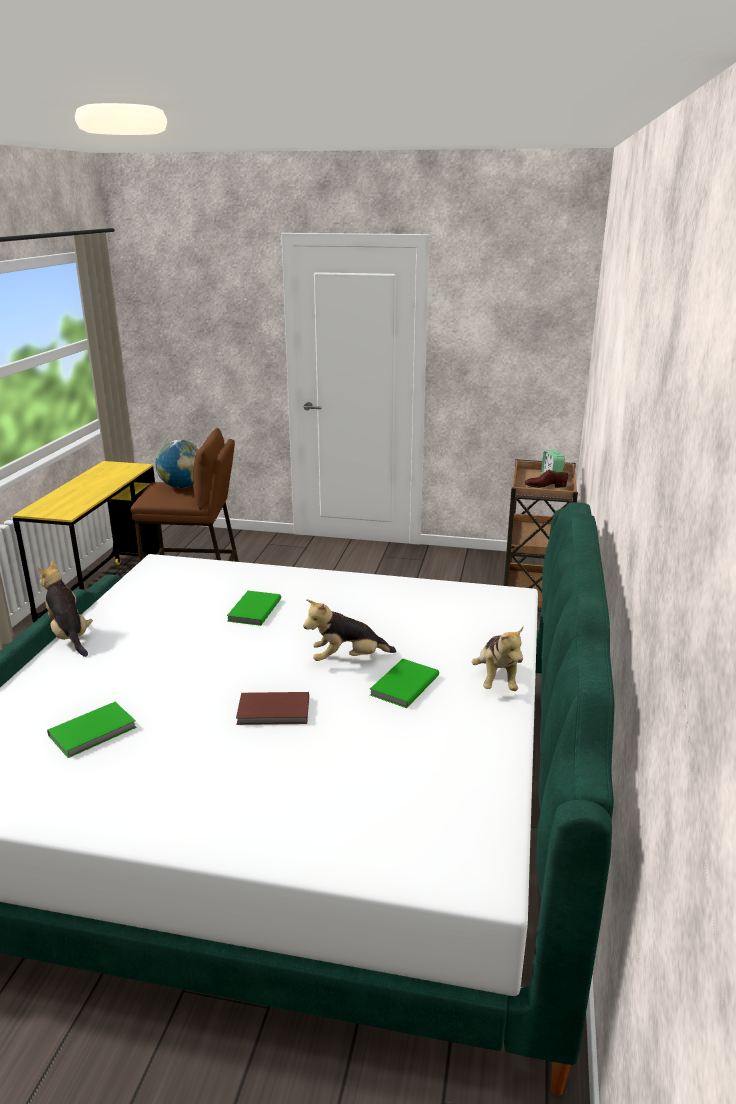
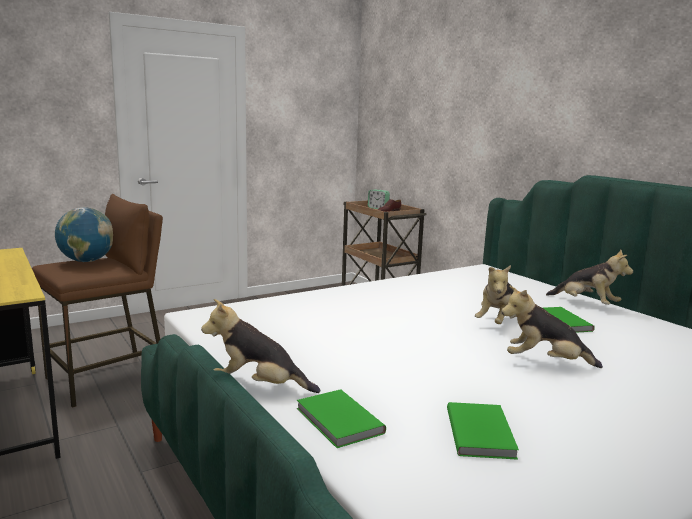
camera: 45 degrees left, 10 degrees down
green book [227,591,281,626] -> green book moved to [297,389,386,448]
brown book [236,692,309,725] -> plush toy [501,285,603,368]

